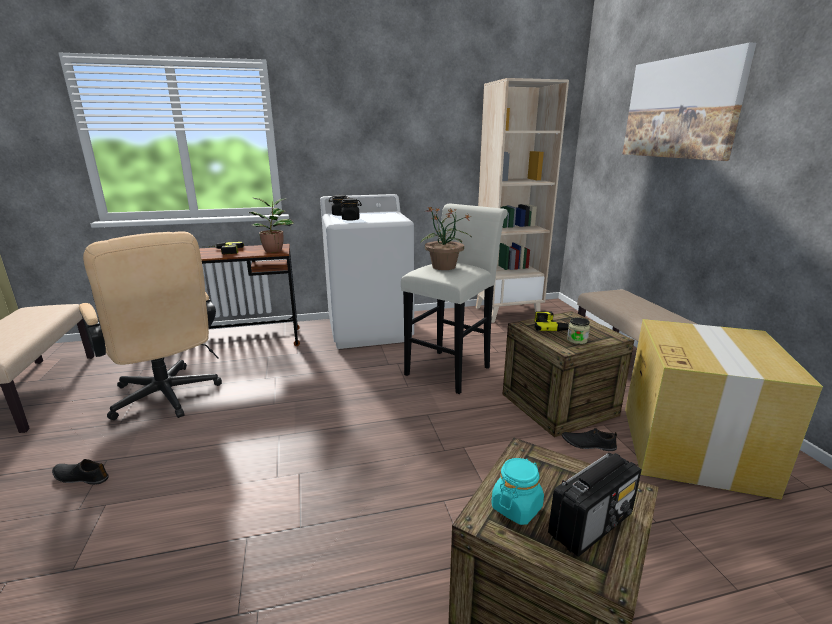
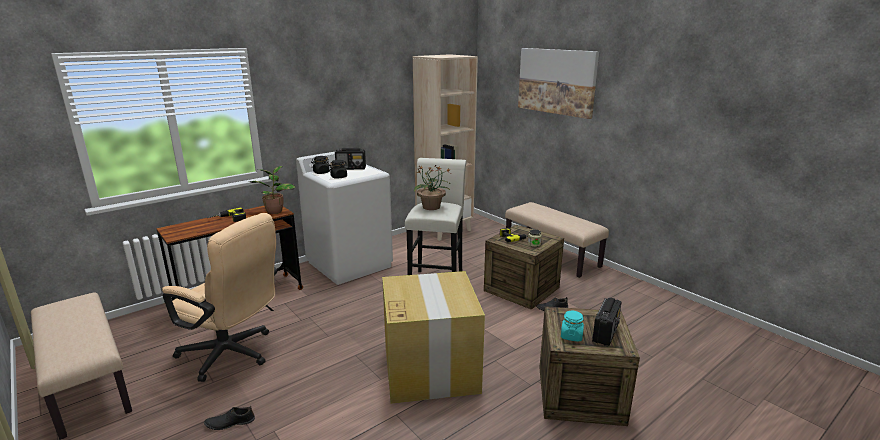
camera: 25 degrees left, 0 degrees up
cardboard box [625,319,823,500] -> cardboard box moved to [382,271,485,403]
none -> radio [335,148,366,170]

